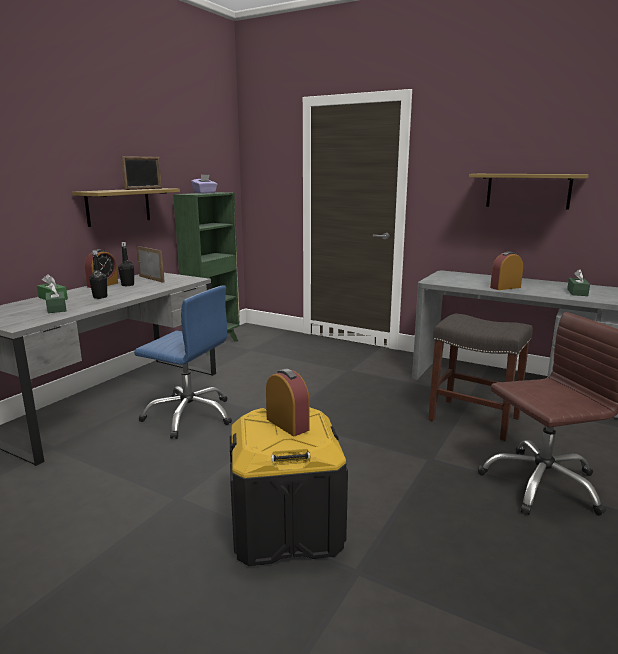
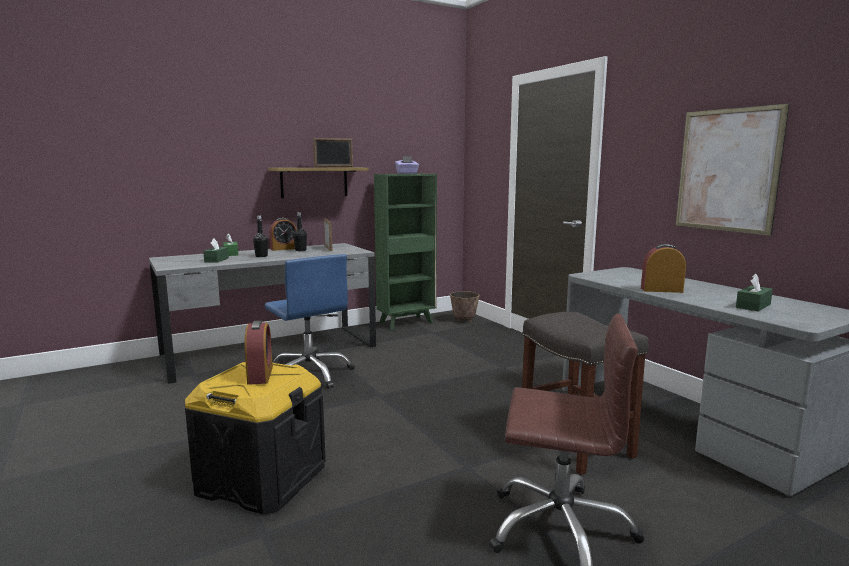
camera: 30 degrees right, 5 degrees down
shelf [469,174,589,210] -> picture [676,103,790,236]
none -> planter [450,291,480,322]

